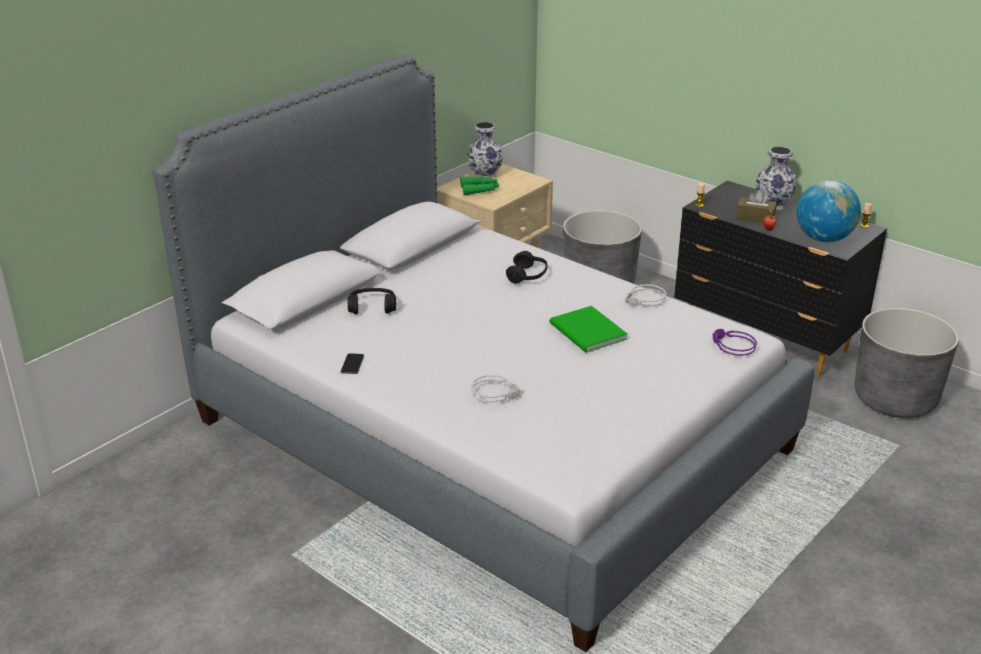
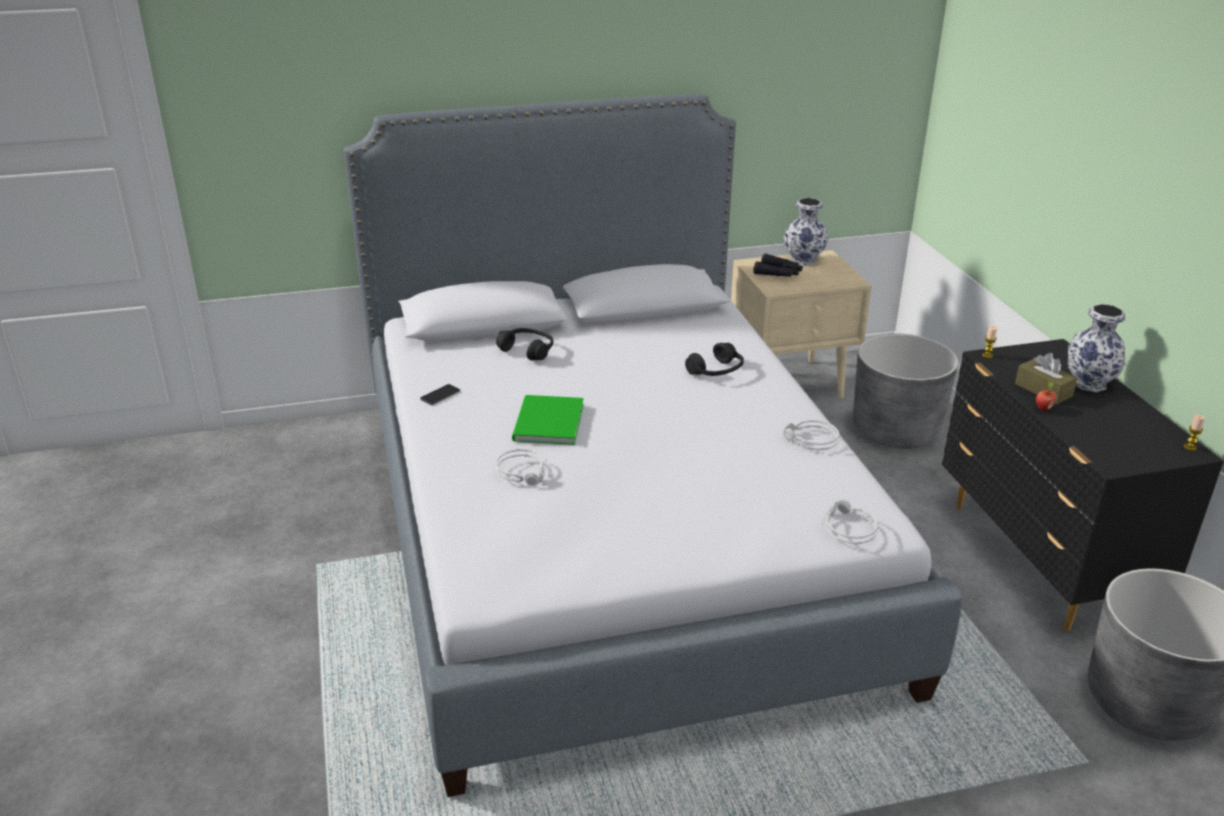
camera: 35 degrees right, 0 degrees up
green binoculars [460,177,499,195] -> black binoculars [753,253,803,277]
green book [550,306,628,353] -> green book moved to [512,395,584,445]
purple headphones [713,329,757,356] -> grey headphones [821,500,878,544]
globe [796,180,861,242] -> none

